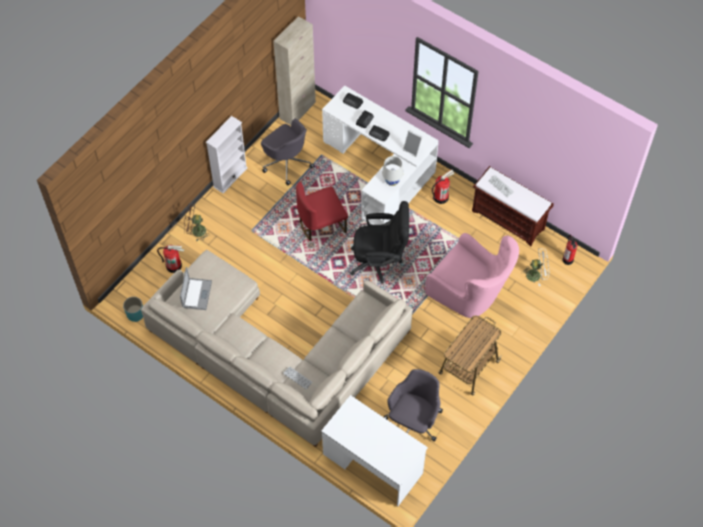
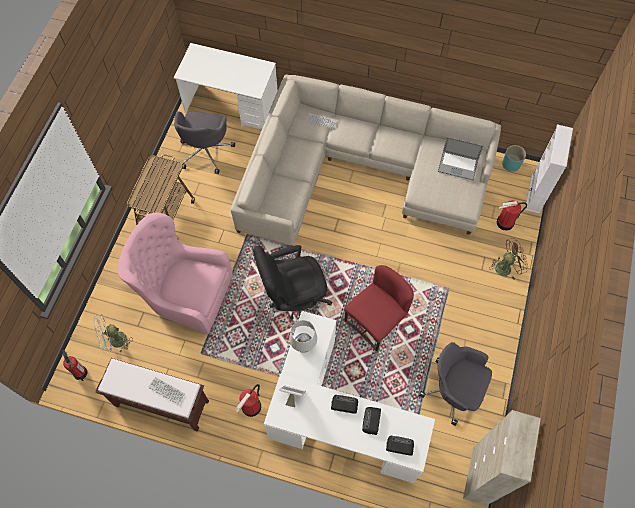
camera: 160 degrees right, 5 degrees up
laptop [180,267,212,310] -> laptop turned 60 degrees counterclockwise [438,137,483,180]
white bookcase [206,116,248,193] -> white bookcase moved to [525,124,573,213]

